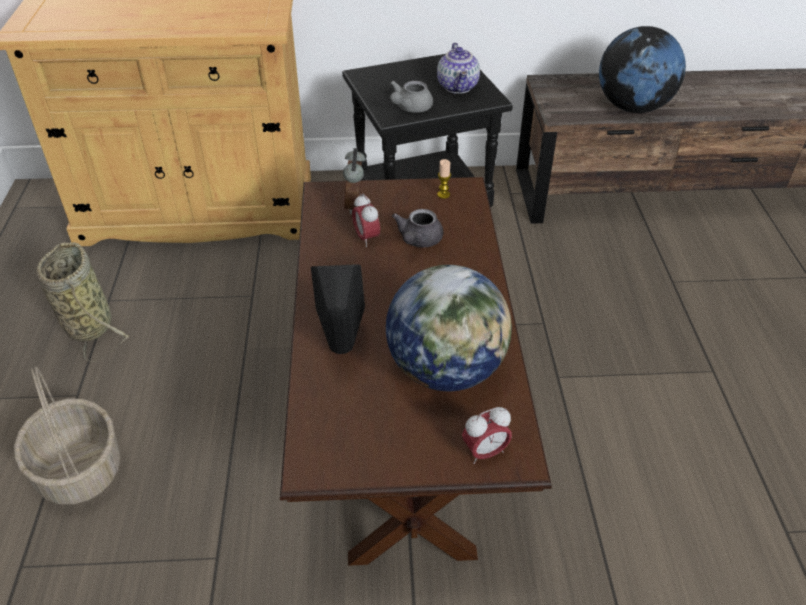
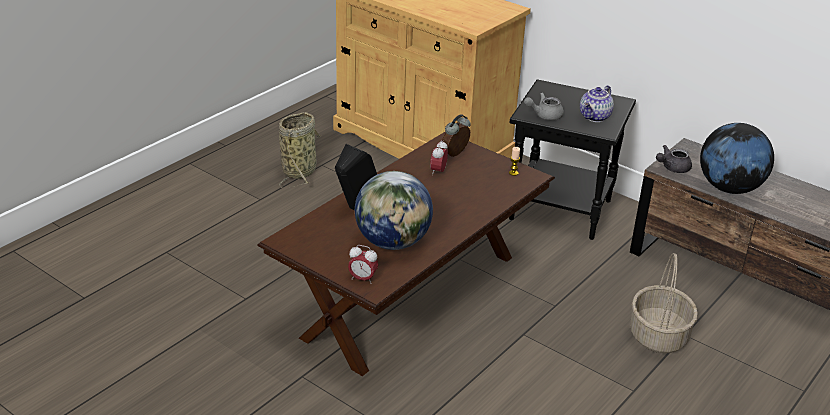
camera: 40 degrees right, 10 degrees down
basket [14,367,121,504] -> basket moved to [630,253,698,353]
grey teapot [392,209,443,247] -> grey teapot moved to [656,145,692,173]

